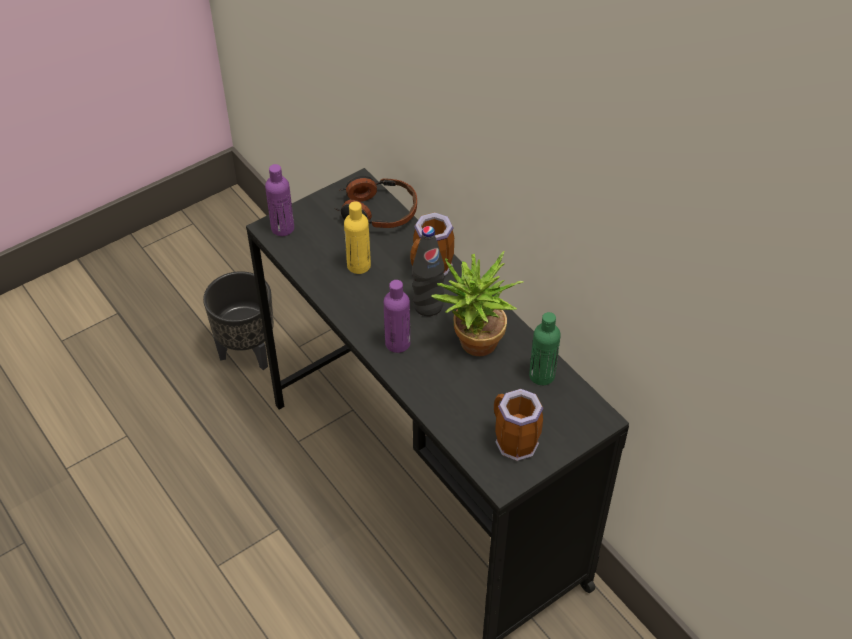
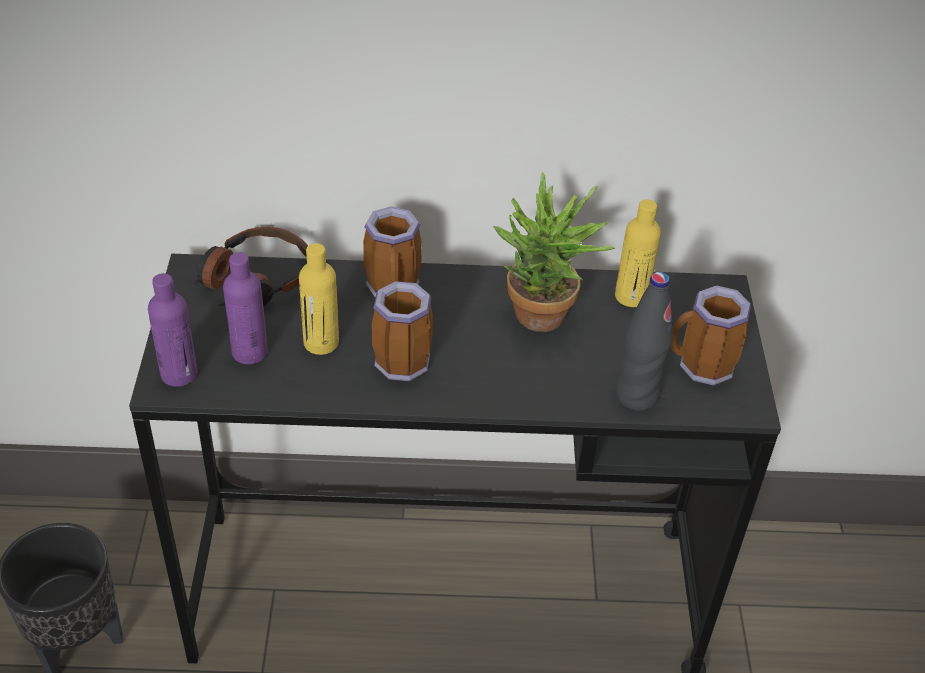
camera: 55 degrees left, 5 degrees down
purple bottle [384,280,410,353] -> purple bottle moved to [223,252,268,364]
black bottle [412,226,445,316] -> black bottle moved to [616,272,673,411]
green bottle [529,312,561,385] -> yellow bottle [615,199,661,307]
none -> mug [372,281,433,381]

